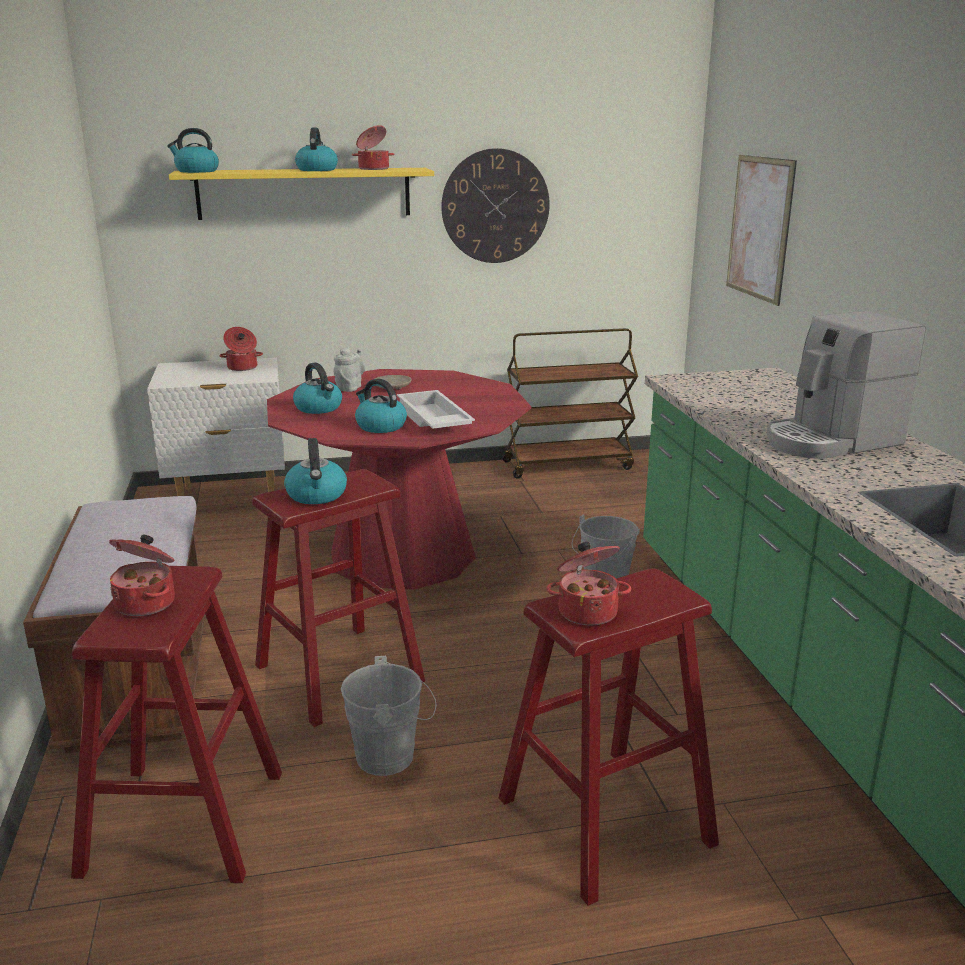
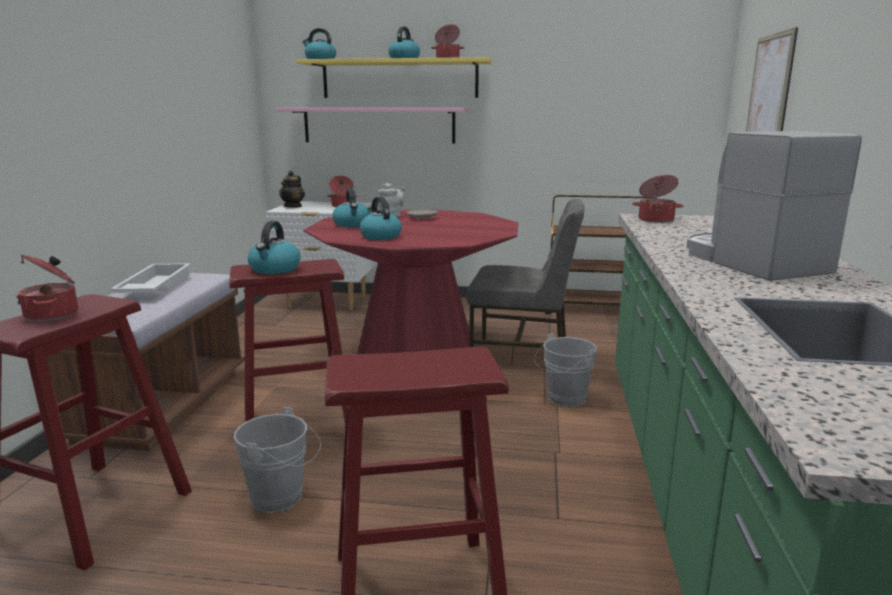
camera: 20 degrees right, 5 degrees down
white tray [397,390,475,429] -> white tray moved to [110,263,191,293]
wall clock [441,148,550,263] -> none
cooking pot [546,542,631,625] -> cooking pot moved to [632,175,684,223]
coffee machine [767,311,926,459] -> coffee machine turned 75 degrees clockwise [686,131,862,281]
none -> pink shelf [276,108,468,143]
none -> teapot [279,171,305,208]
none -> grey chair [466,199,585,348]

